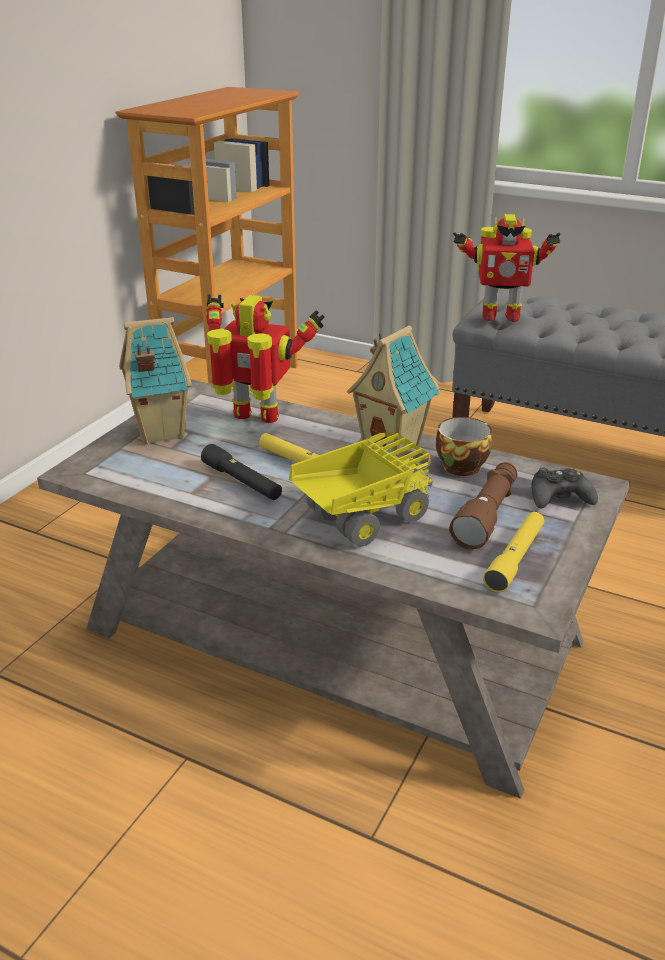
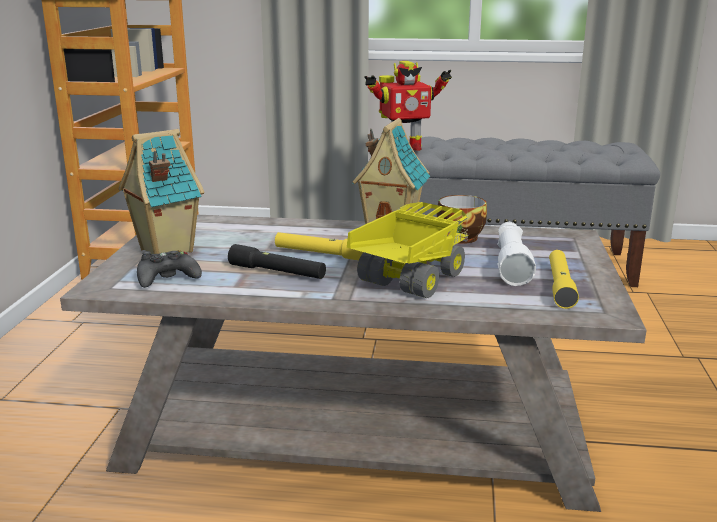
camera: 20 degrees left, 10 degrees down
toy robot [206,295,325,423] -> none
brown flashlight [449,462,517,549] -> white flashlight [498,222,536,286]
black game controller [532,467,598,508] -> black game controller moved to [137,250,202,288]

